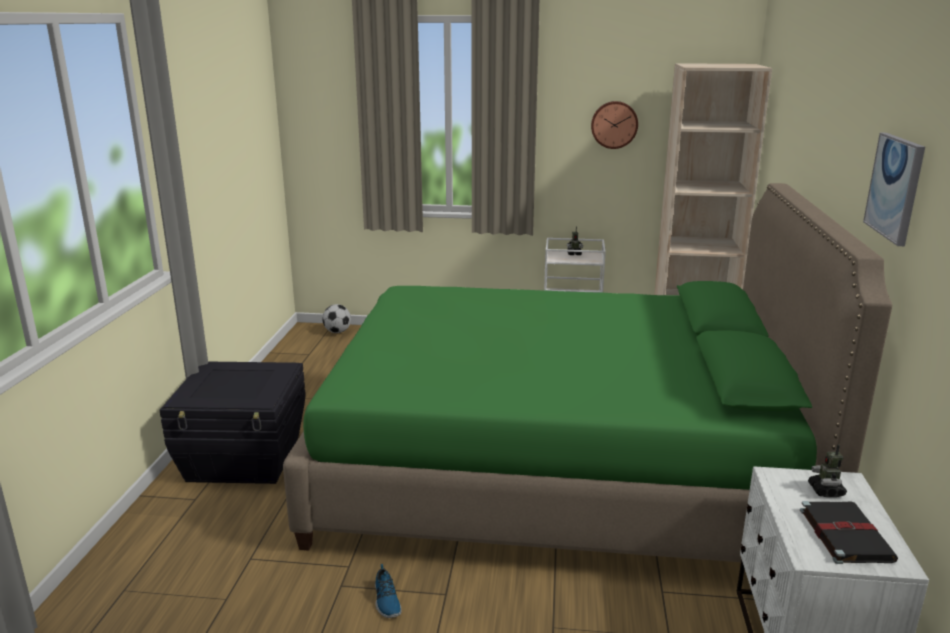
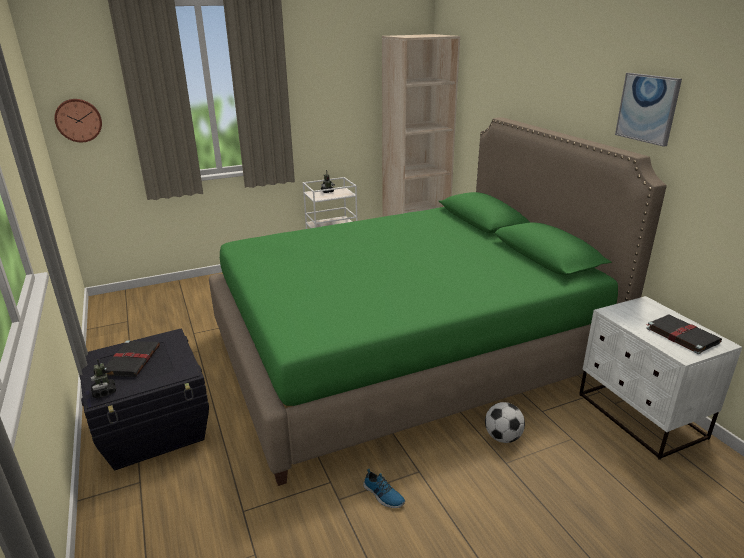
camera: 30 degrees left, 5 degrees up
football [322,304,351,333] -> football moved to [485,402,525,443]
wall clock [591,101,638,149] -> wall clock moved to [54,99,102,142]
toy robot [808,445,847,497] -> toy robot moved to [91,359,116,398]
none -> black book [105,340,160,377]

